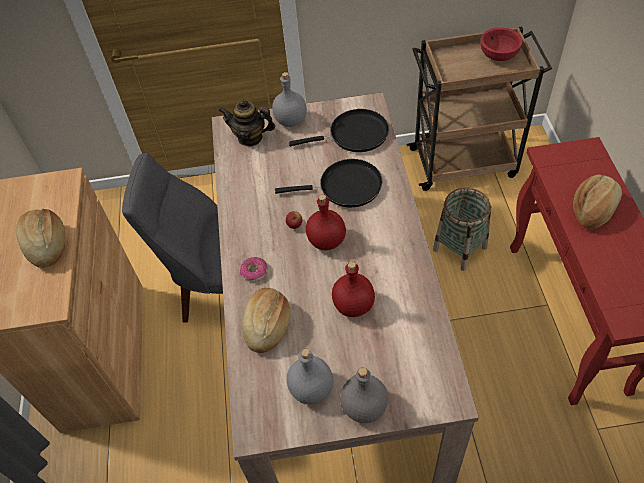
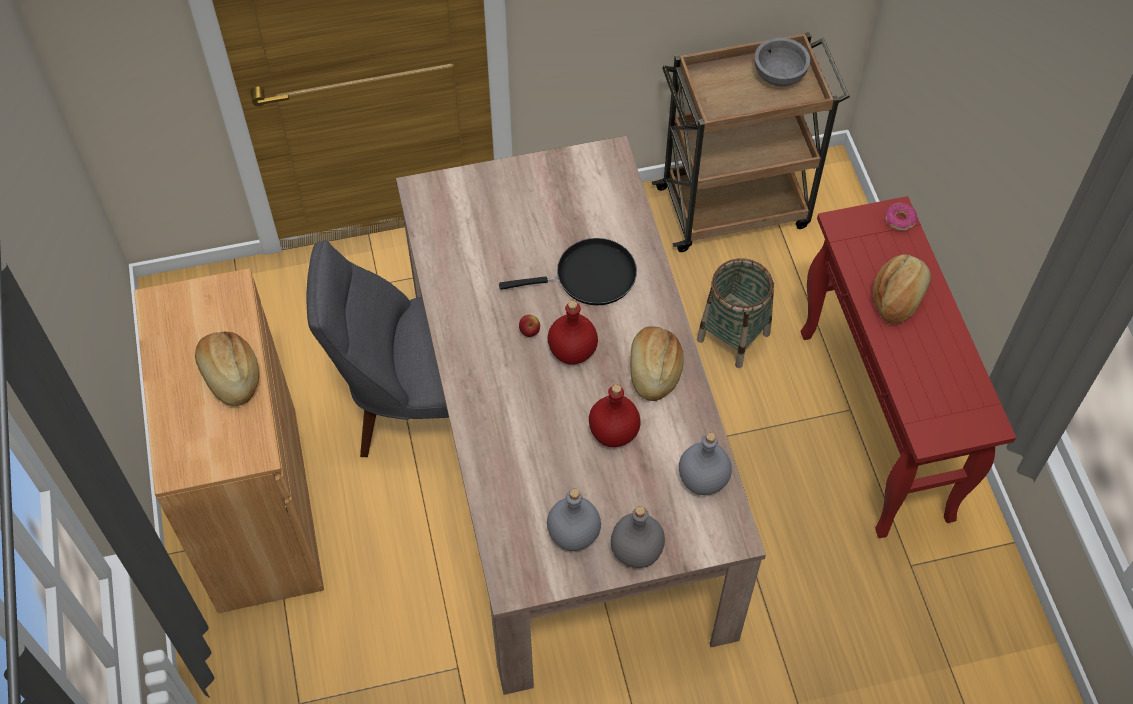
camera: 10 degrees left, 5 degrees up
teapot [218,99,276,146] -> none
donut [240,257,267,282] -> donut moved to [885,203,917,231]
bread [242,288,291,353] -> bread moved to [630,326,684,401]
grey bottle [272,72,307,127] -> grey bottle moved to [679,432,732,495]
black frying pan [289,109,389,152] -> none
red bowl [481,27,523,61] -> grey bowl [755,38,810,86]

